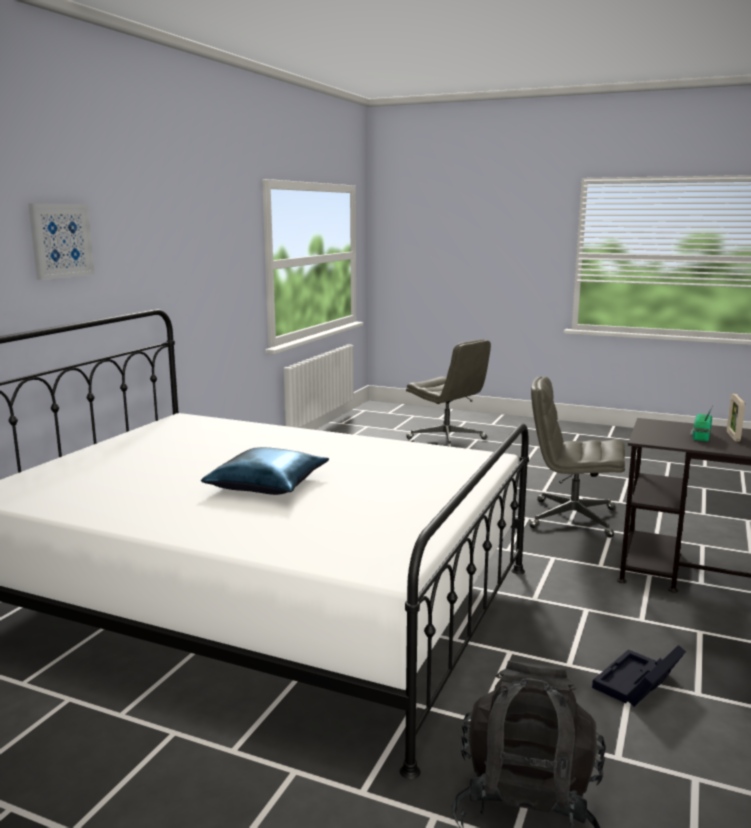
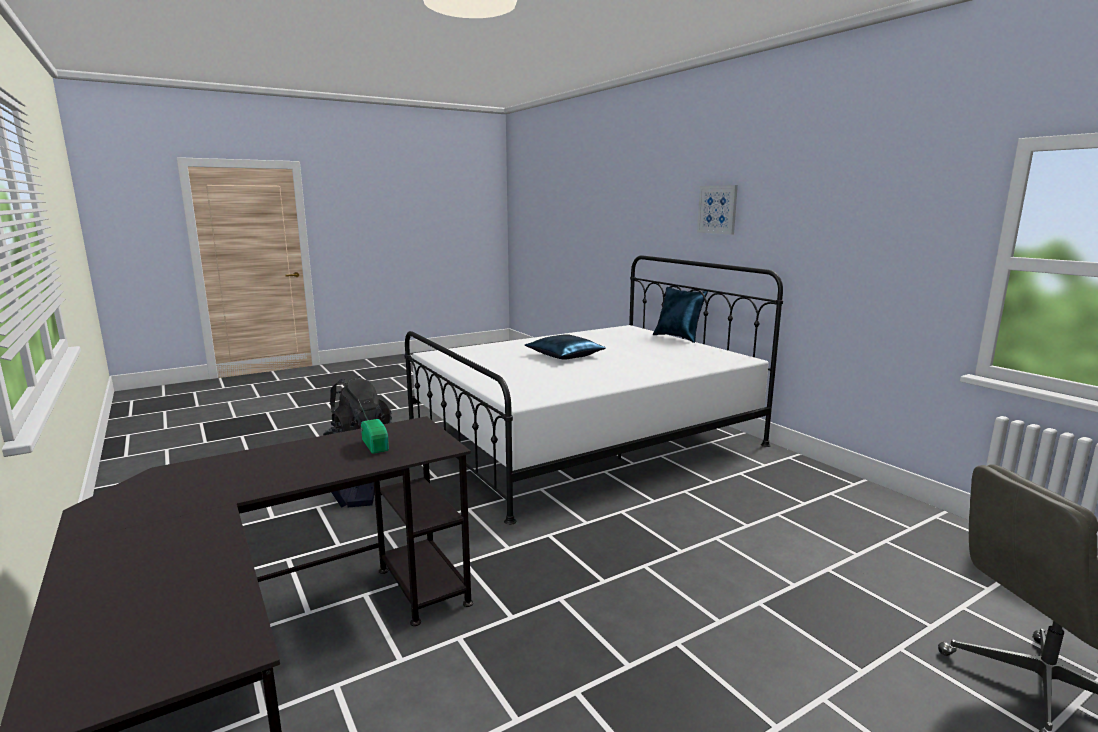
camera: 125 degrees right, 0 degrees up
grey office chair [529,377,625,538] -> none
picture frame [727,393,745,442] -> none
none -> blue pillow [653,287,708,343]

